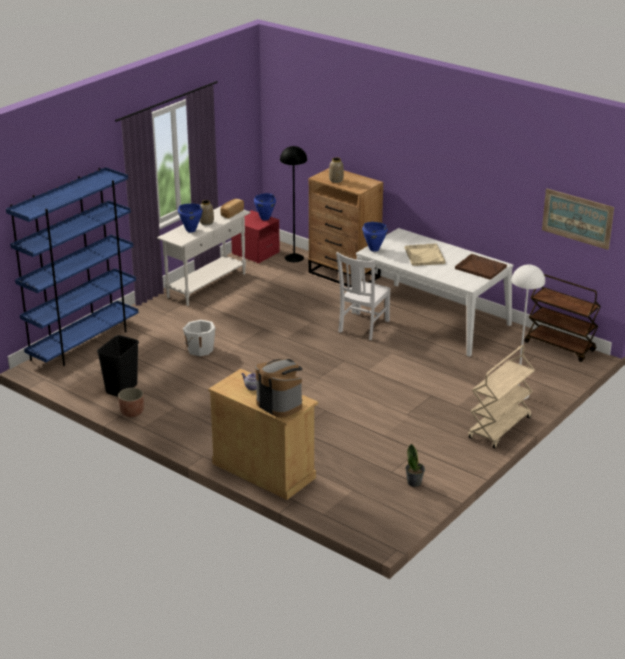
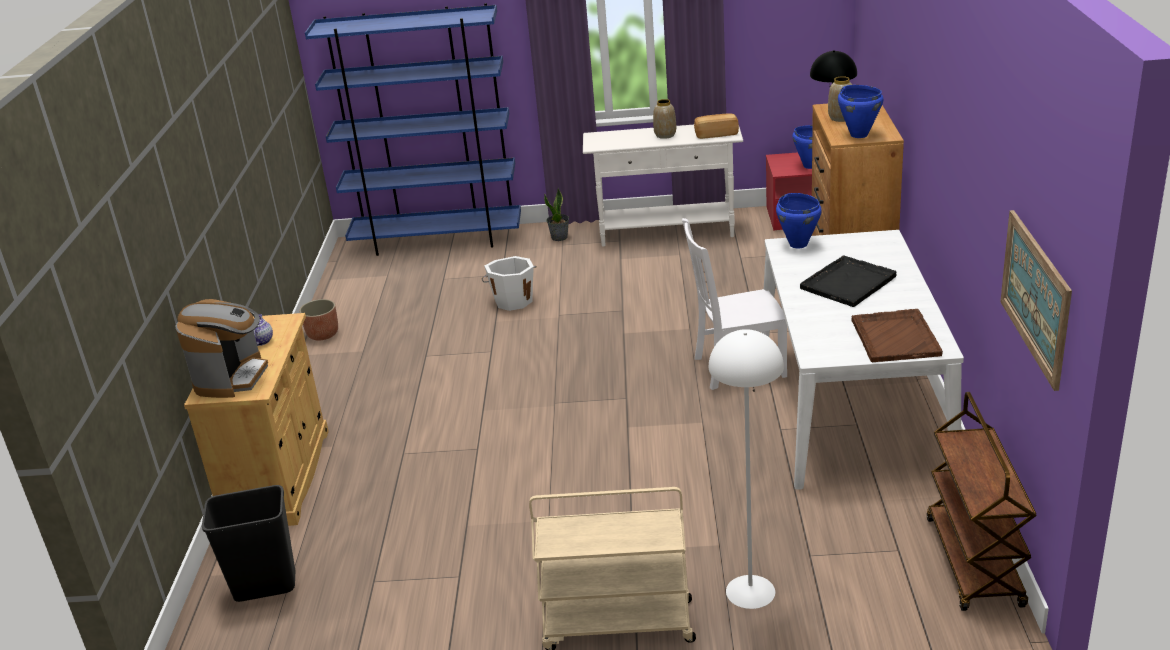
camera: 55 degrees right, 0 degrees up
black trash can [97,335,139,397] -> black trash can moved to [202,485,295,602]
blue cooking pot [178,203,203,232] -> blue cooking pot moved to [838,85,884,138]
beige tray [405,243,446,266] -> black tray [800,255,896,307]
potted plant [405,444,425,487] -> potted plant moved to [544,188,569,241]

